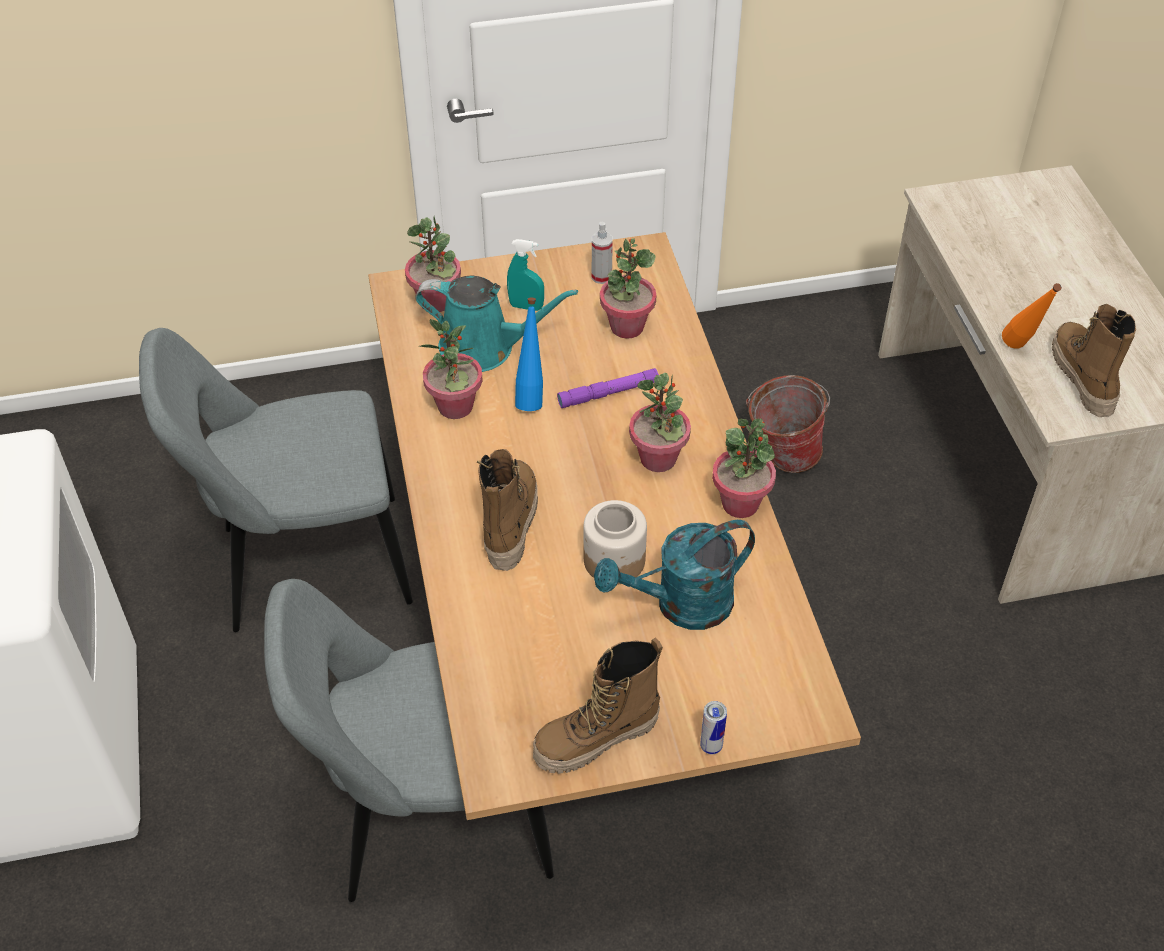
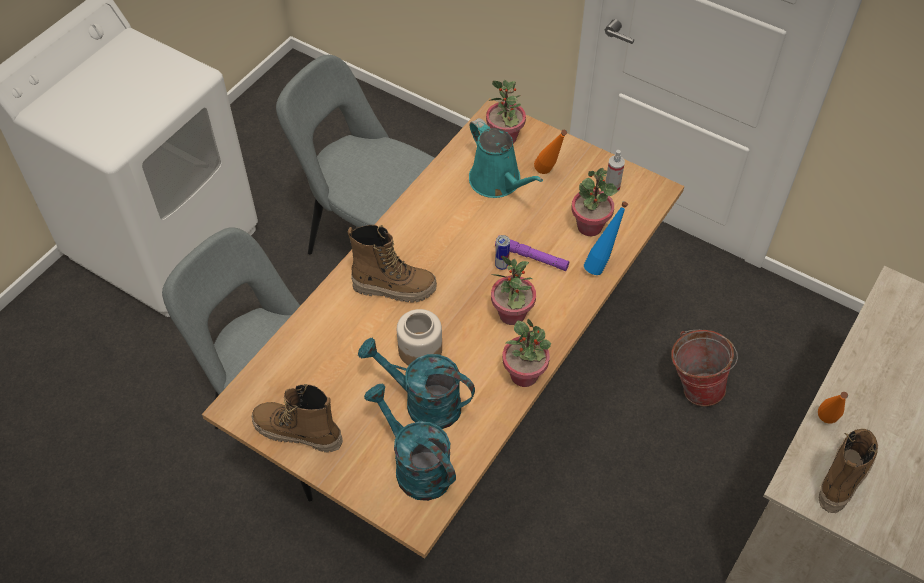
camera: 45 degrees right, 5 degrees up
potted plant [418,319,483,419] -> none
boot [477,449,538,571] -> boot turned 45 degrees clockwise [348,225,437,302]
turquoise spray bottle [507,239,544,311] -> orange bottle [534,130,567,174]
blue bottle [515,298,543,411] -> blue bottle moved to [584,201,628,275]
can [700,701,727,754] -> can moved to [495,235,510,270]
none -> turquoise watering can [364,384,456,501]

